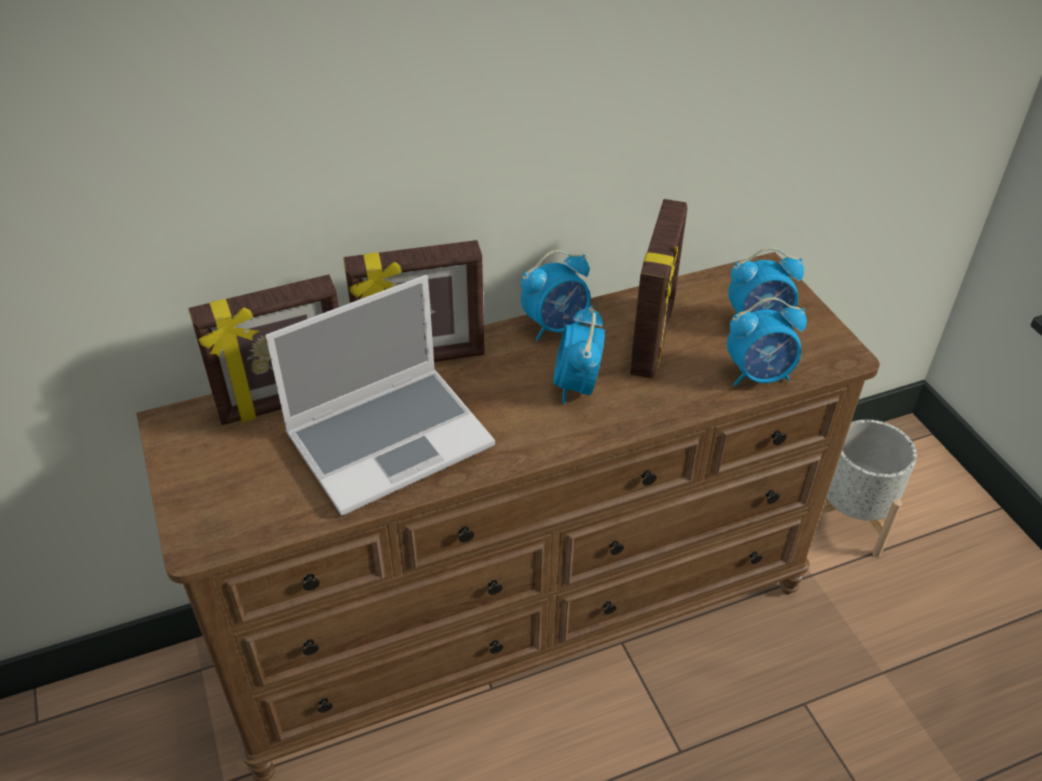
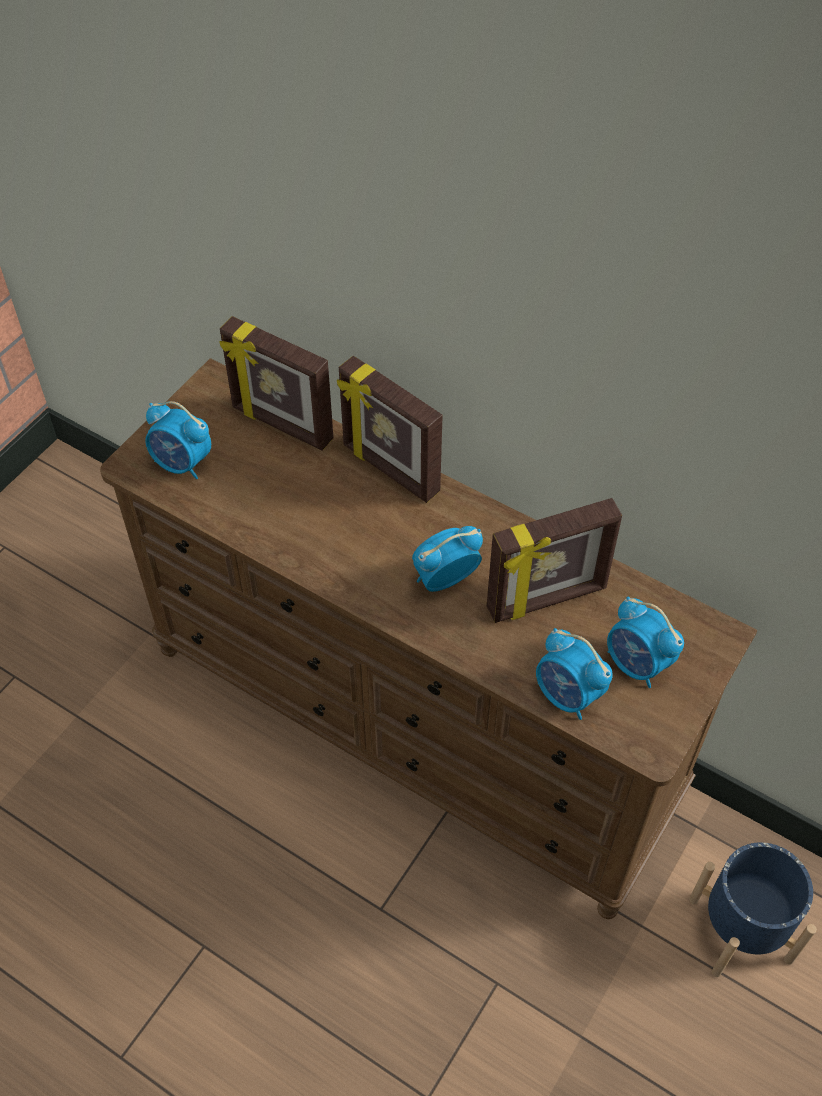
camera: 55 degrees right, 10 degrees up
laptop [266,275,495,516] -> none
alarm clock [521,250,591,341] -> alarm clock moved to [145,401,211,479]
grey planter [821,420,917,557] -> blue planter [689,842,817,977]

